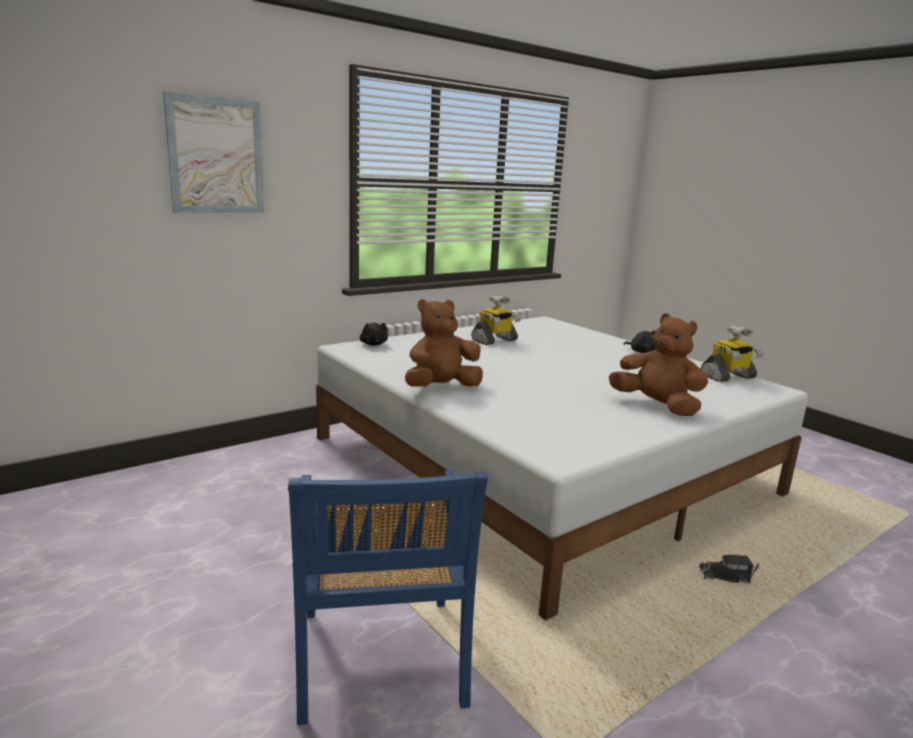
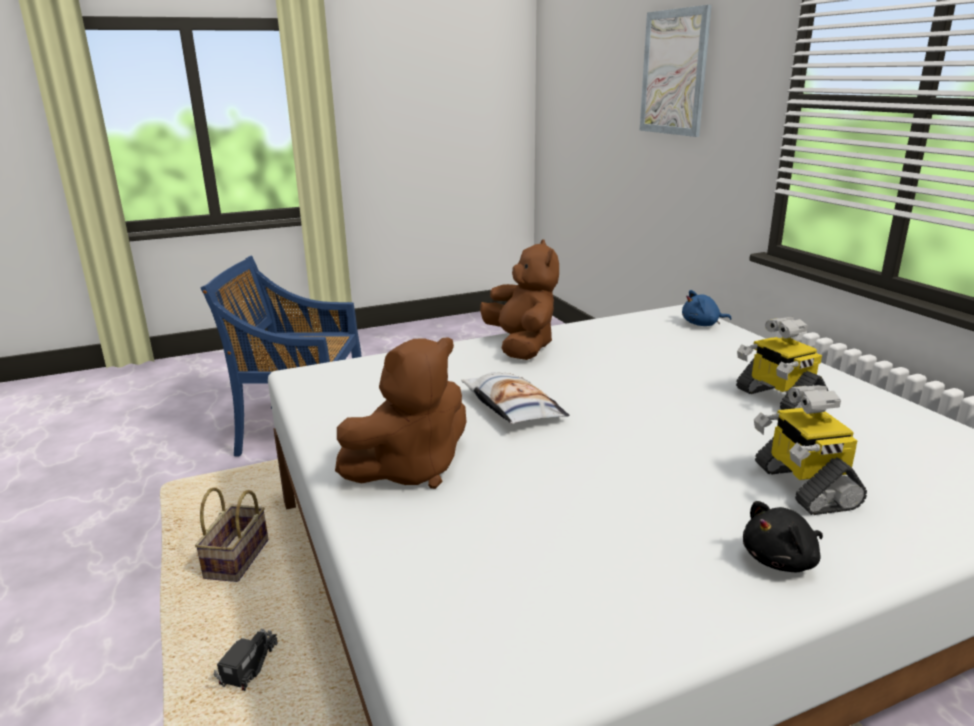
camera: 105 degrees right, 5 degrees up
black plush toy [360,323,388,346] -> blue plush toy [682,290,732,326]
toy robot [701,325,764,382] -> toy robot moved to [754,385,867,515]
none -> basket [195,487,269,582]
none -> pillow [461,372,569,424]

